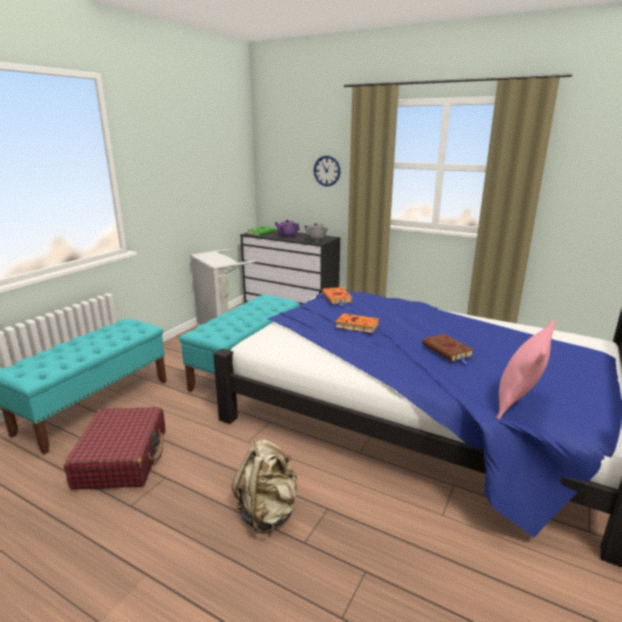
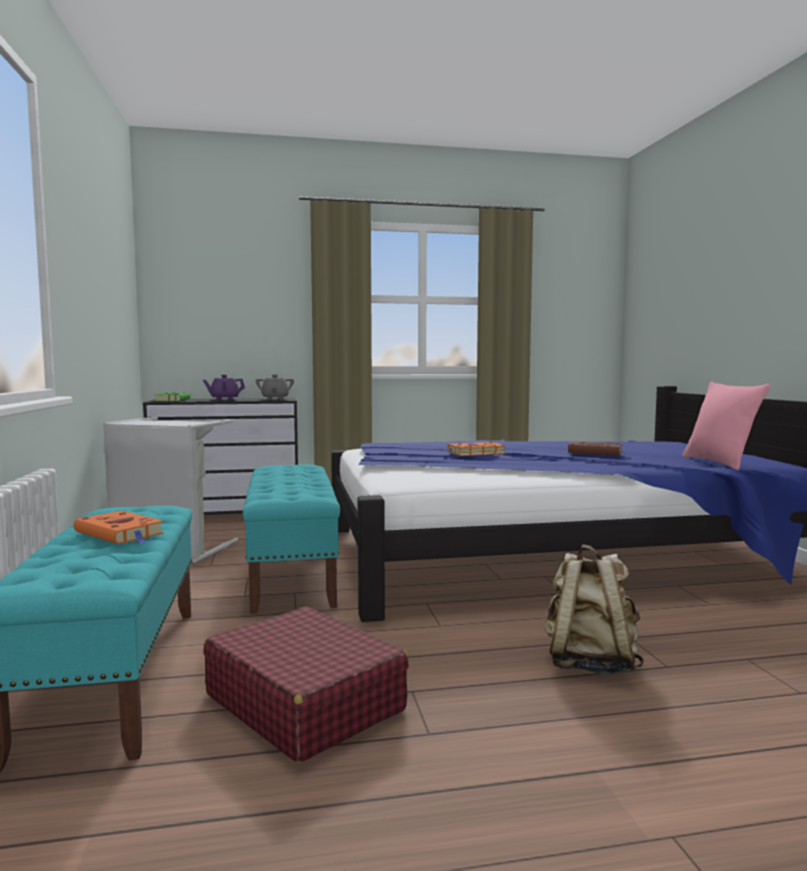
camera: 40 degrees left, 15 degrees down
wall clock [314,155,340,186] -> none
orange book [323,287,353,306] -> orange book moved to [74,510,164,544]

